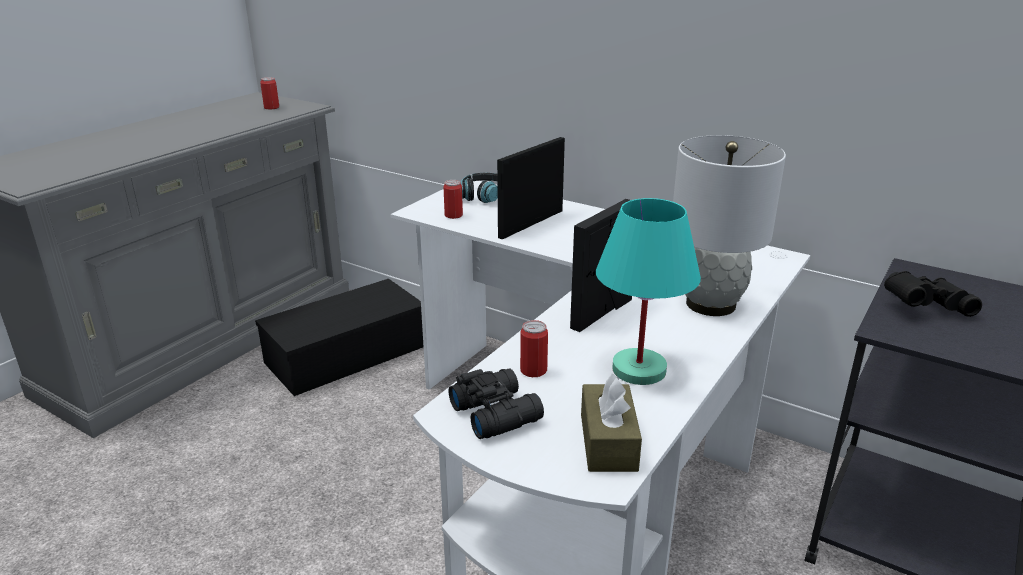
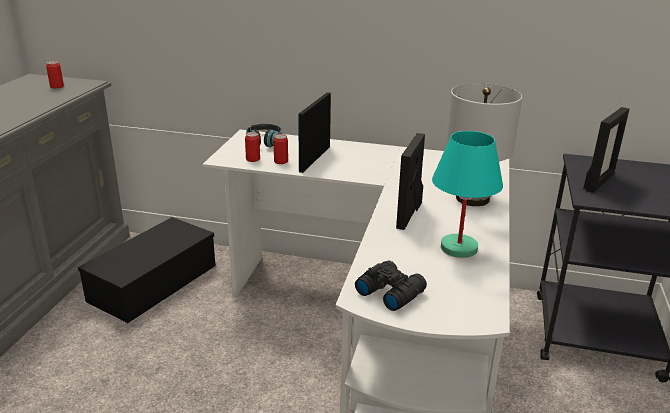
camera: 20 degrees left, 0 degrees up
can [520,320,548,377] -> can moved to [273,134,288,164]
brown tissue box [581,373,642,472] -> none
black binoculars [884,271,982,317] -> picture frame [583,107,629,193]

